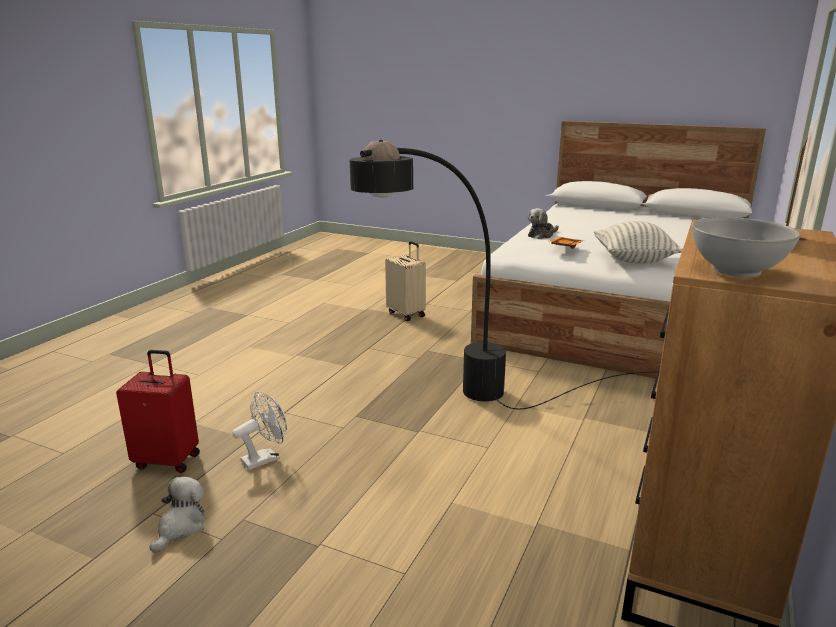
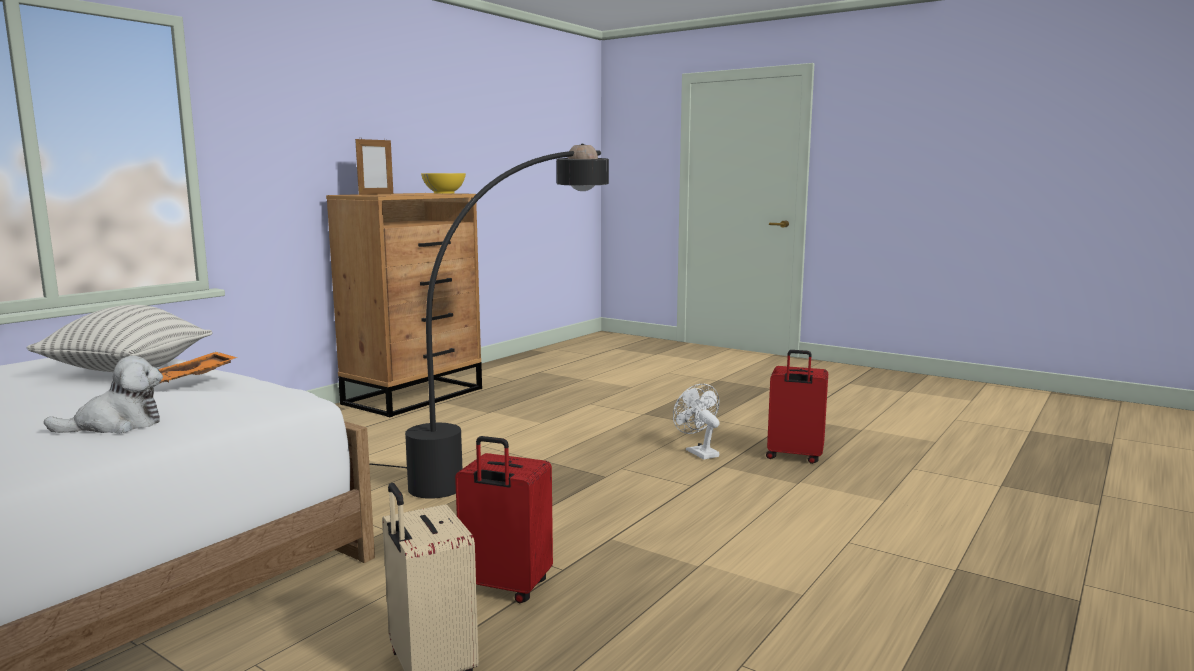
camera: 170 degrees left, 10 degrees down
plush toy [149,477,205,553] -> none
white fan [232,392,287,470] -> white fan turned 90 degrees clockwise [673,384,720,460]
white bowl [691,217,800,277] -> yellow bowl [421,173,466,194]
none -> red suitcase [455,436,553,603]

